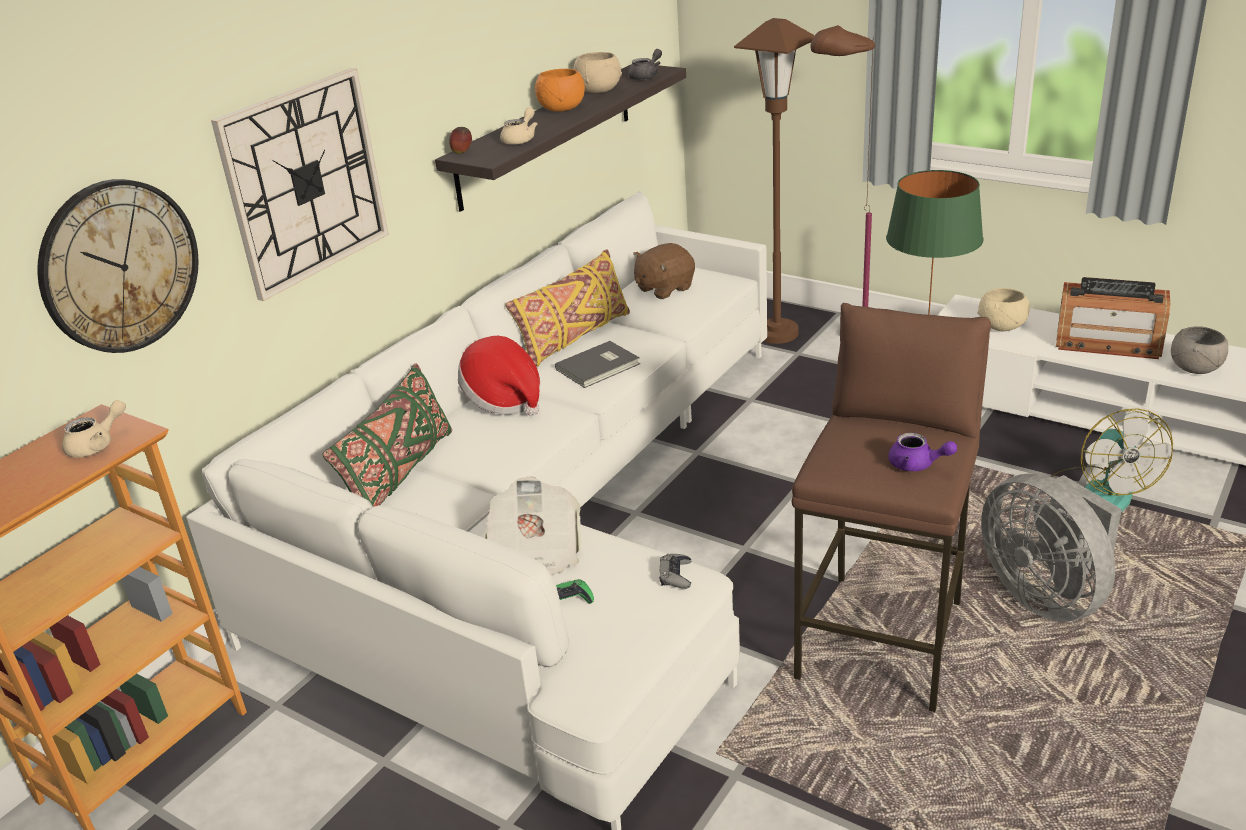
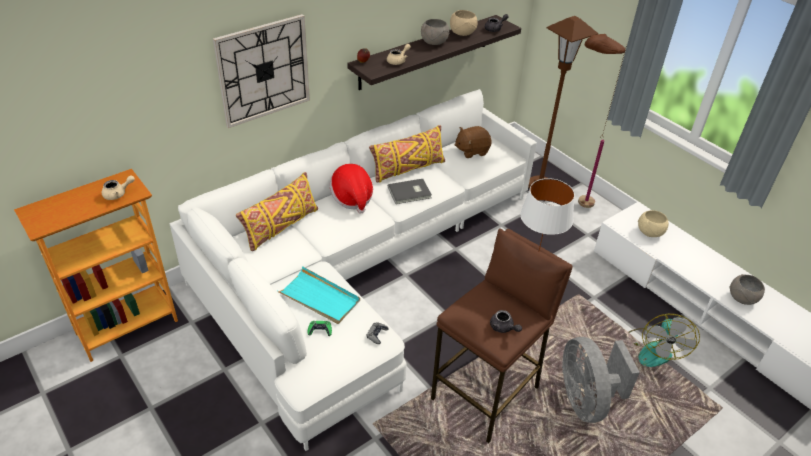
camera: 15 degrees right, 10 degrees up
wall clock [37,179,199,353] -> none
green pillow [323,363,452,507] -> yellow pillow [236,172,318,251]
newspaper [484,477,581,576] -> turquoise tray [277,266,360,324]
orange bowl [535,69,585,112] -> grey bowl [421,19,449,45]
green table lamp [886,170,984,315] -> white table lamp [520,178,575,251]
purple teapot [889,433,957,471] -> grey teapot [490,310,522,333]
radio [1056,277,1170,359] -> none

